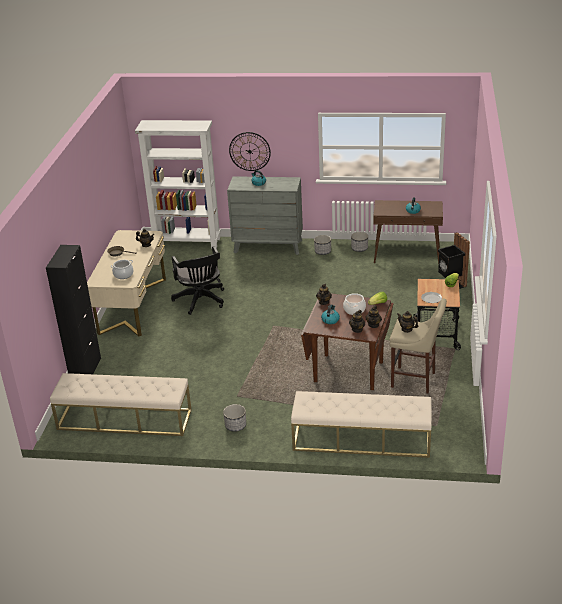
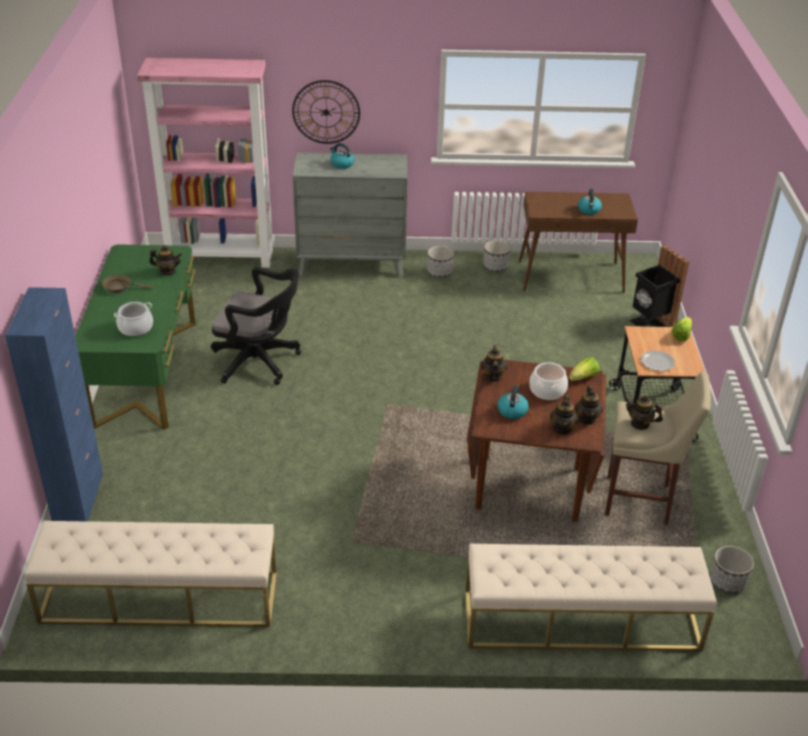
camera: 10 degrees left, 5 degrees up
black cabinet [46,245,101,374] -> blue cabinet [5,287,103,521]
beige desk [87,230,166,336] -> green desk [75,244,196,430]
white bookcase [135,120,221,248] -> pink bookcase [137,58,274,268]
black office chair [171,246,224,315] -> black office chair turned 45 degrees counterclockwise [211,267,301,385]
planter [223,404,246,432] -> planter moved to [710,546,754,593]

